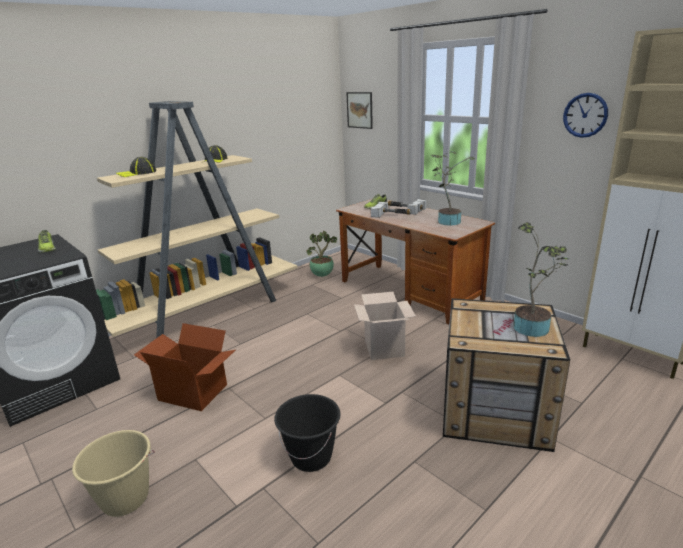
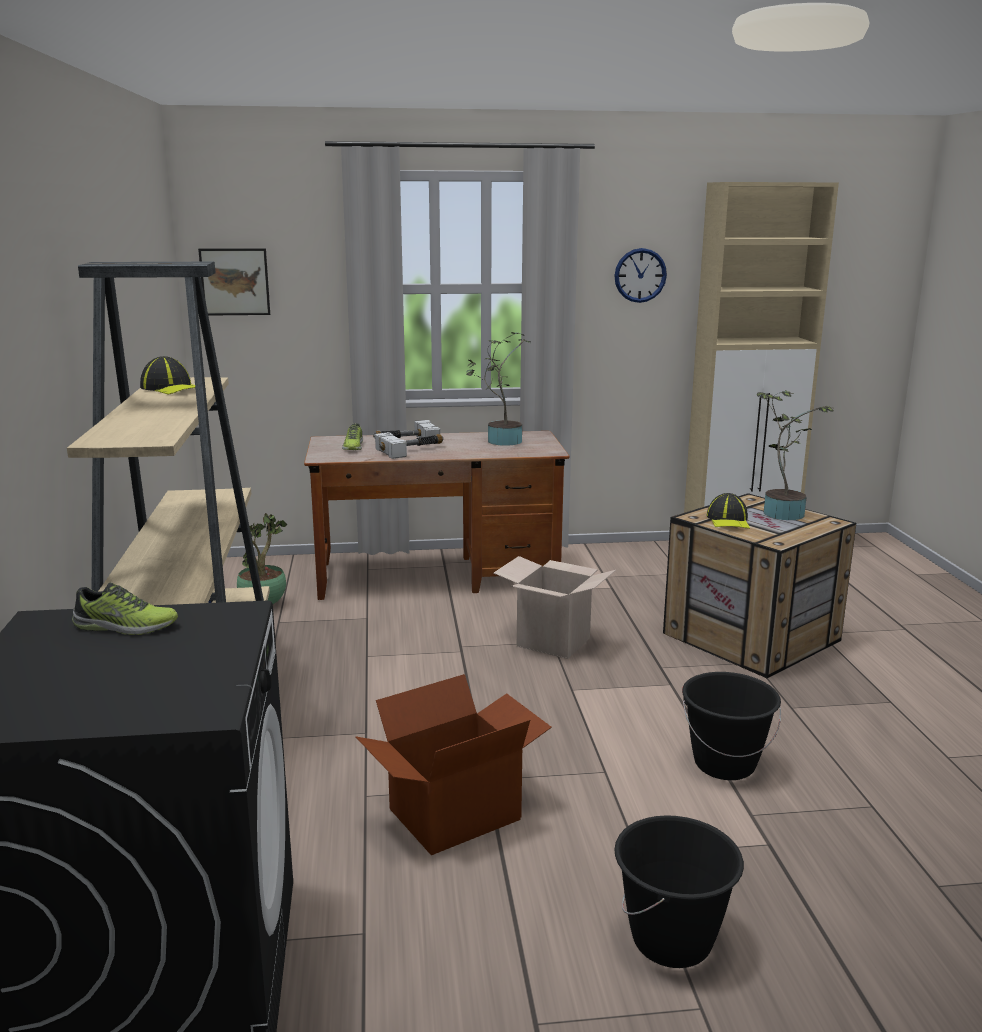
camera: 55 degrees left, 5 degrees down
beige bucket [72,430,155,517] -> black bucket [614,815,744,968]
cap [116,157,156,177] -> cap moved to [707,493,750,529]

